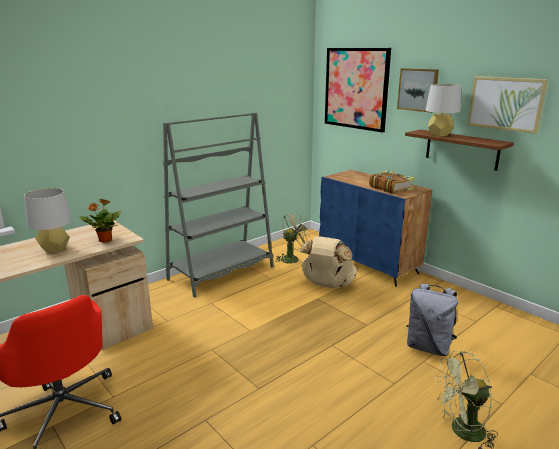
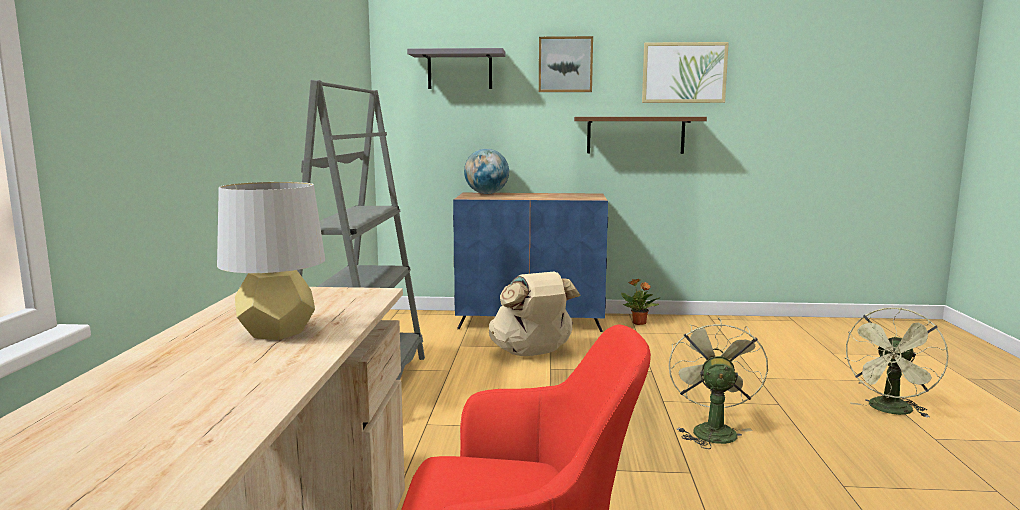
camera: 45 degrees left, 10 degrees down
potted plant [79,198,122,243] -> potted plant moved to [621,279,660,325]
green fan [275,213,311,263] -> green fan moved to [669,317,768,449]
picture [325,48,391,133] -> grey shelf [407,48,506,89]
book [369,170,415,194] -> none
grey backpack [406,284,458,356] -> none
grey table lamp [426,84,461,136] -> none
none -> globe [464,149,509,194]

